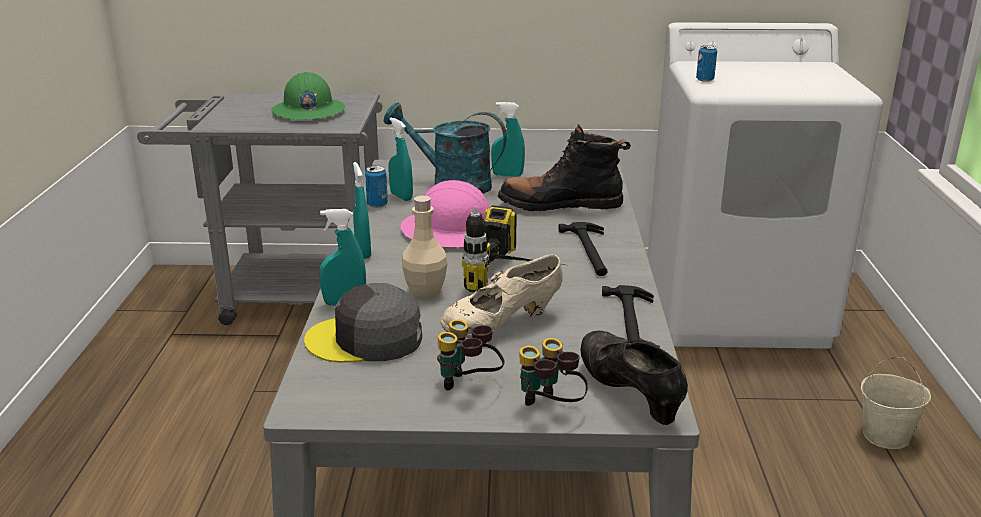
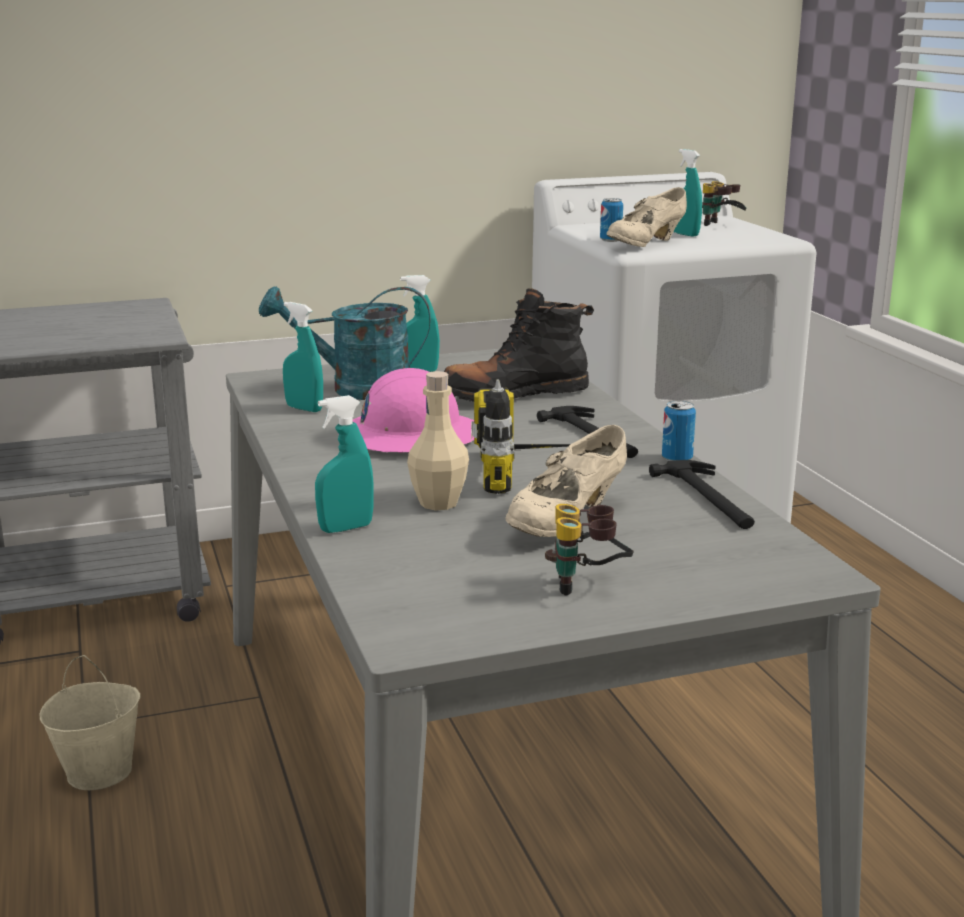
camera: 20 degrees left, 5 degrees down
green hard hat [271,72,345,120] -> none
grey cap [304,283,422,363] -> none
turquoise spray bottle [353,162,371,259] -> turquoise spray bottle moved to [674,149,702,237]
can [365,165,388,208] -> can moved to [662,400,696,461]
binoculars [519,338,588,406] -> binoculars moved to [702,181,747,226]
black shoe [580,330,688,425] -> none
beige bucket [861,357,931,449] -> beige bucket moved to [40,655,141,790]
none -> beige shoe [606,187,687,247]

